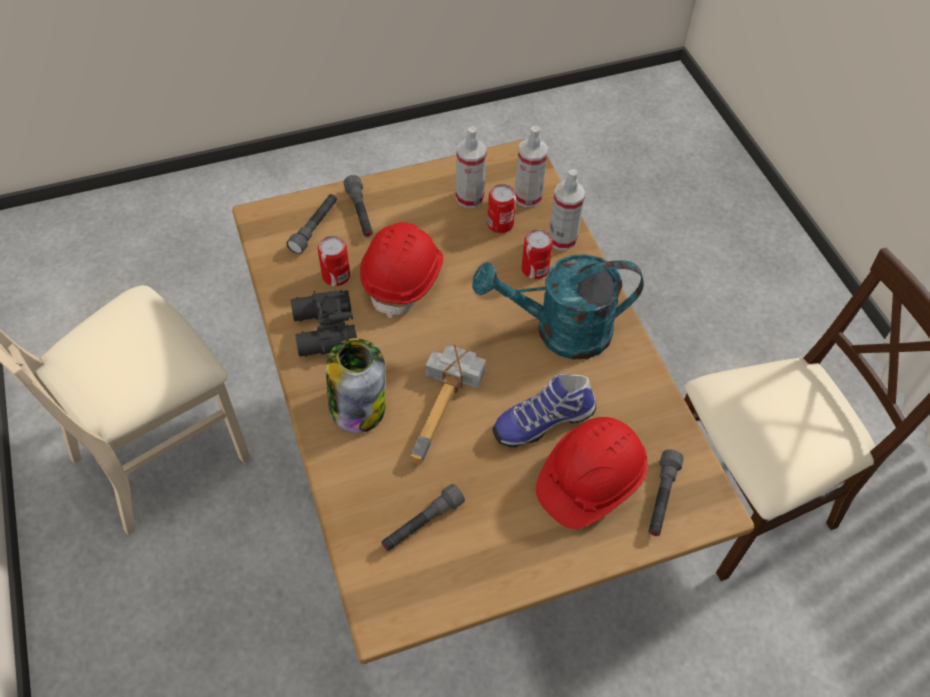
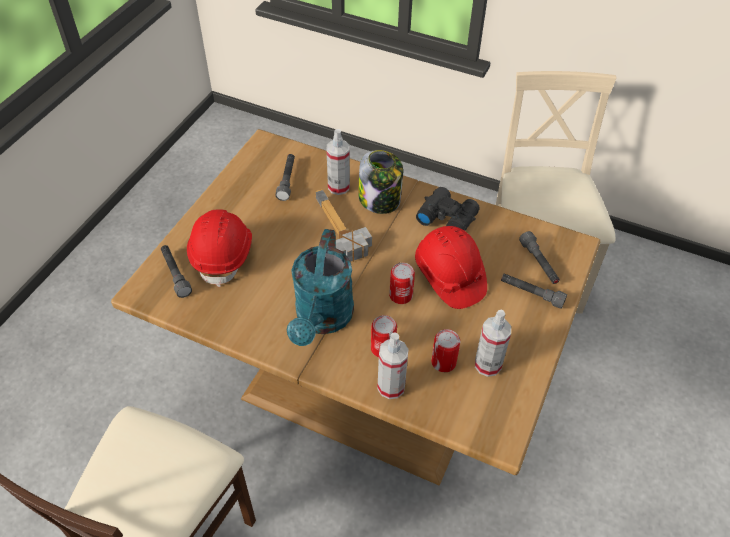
camera: 135 degrees right, 5 degrees down
can [318,236,350,286] -> can moved to [389,263,415,304]
turquoise watering can [472,254,644,359] -> turquoise watering can turned 150 degrees clockwise [287,229,354,346]
shoe [493,374,596,447] -> none
spray bottle [515,126,548,207] -> spray bottle moved to [326,129,350,195]

